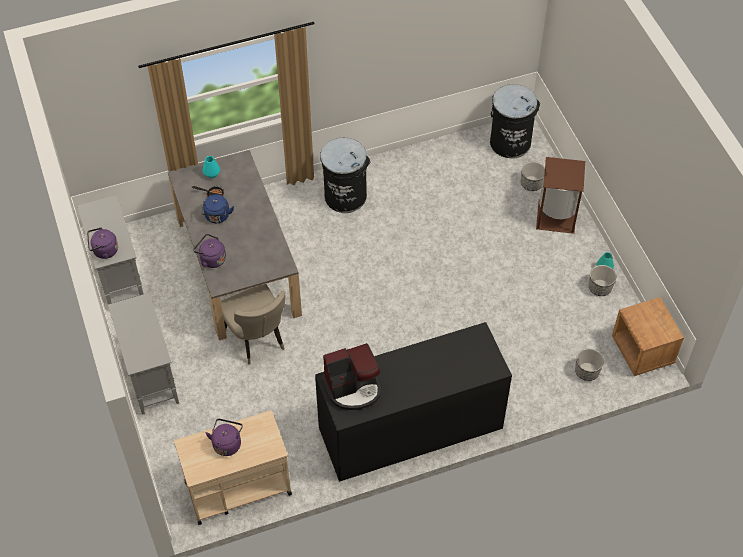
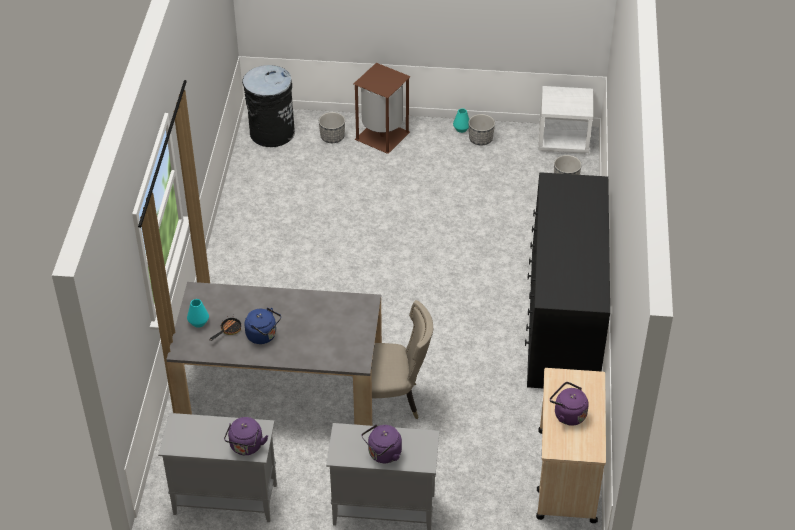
camera: 65 degrees left, 10 degrees down
purple kettle [193,234,226,268] -> purple kettle moved to [361,424,402,463]
black trash can [320,138,371,213] -> none
coffee machine [321,343,381,410] -> none
brown nightstand [612,297,684,376] -> white nightstand [538,86,593,154]

